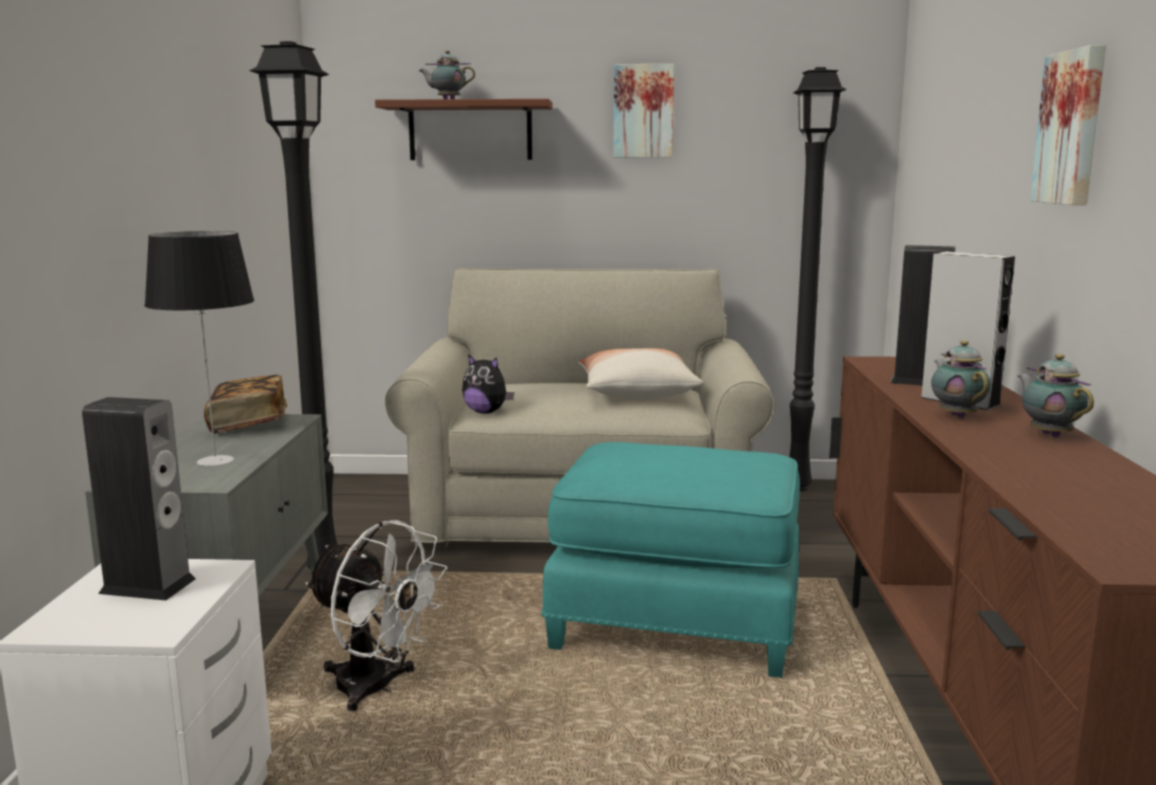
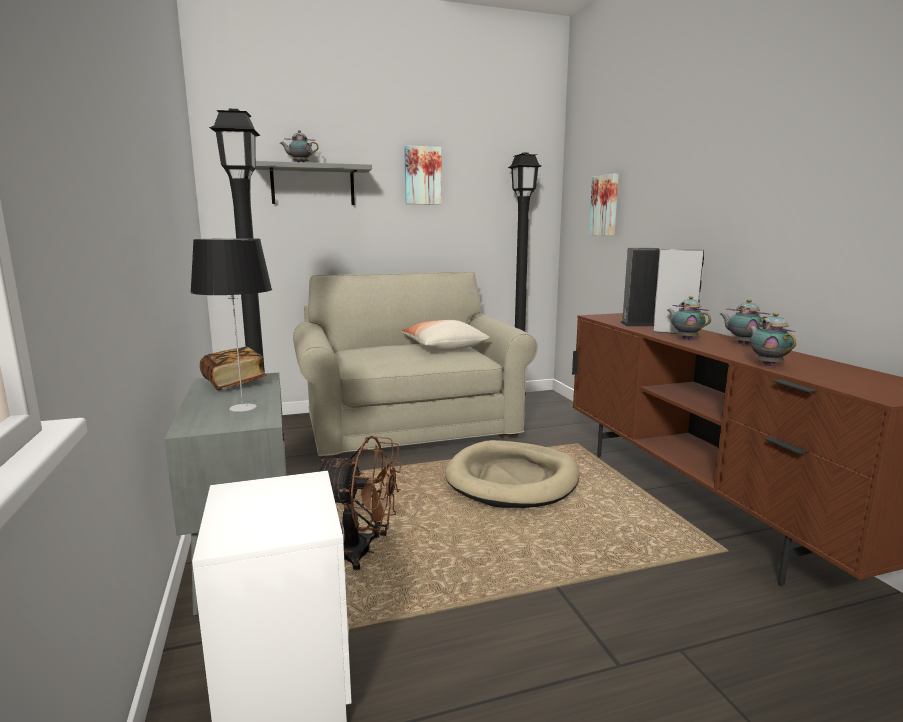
camera: 20 degrees left, 0 degrees up
speaker [82,397,196,600] -> none
white fan [306,520,448,712] -> brown fan [319,436,402,570]
brown shelf [375,99,553,160] -> grey shelf [255,161,372,205]
plush toy [462,354,514,413] -> none
turquoise ottoman [541,442,800,678] -> beige dog bed [445,440,579,508]
picture [1030,45,1106,205] -> picture moved to [589,174,619,236]
none -> teapot [749,312,797,366]

